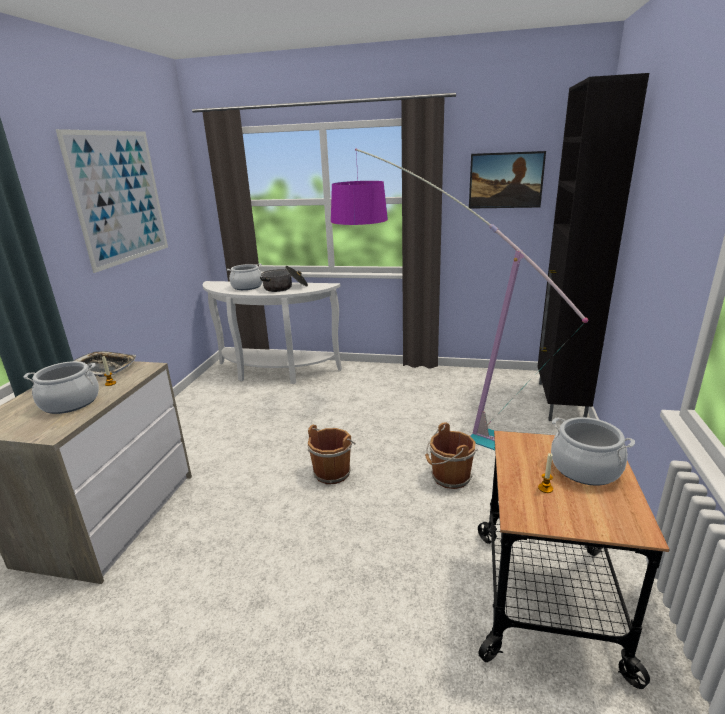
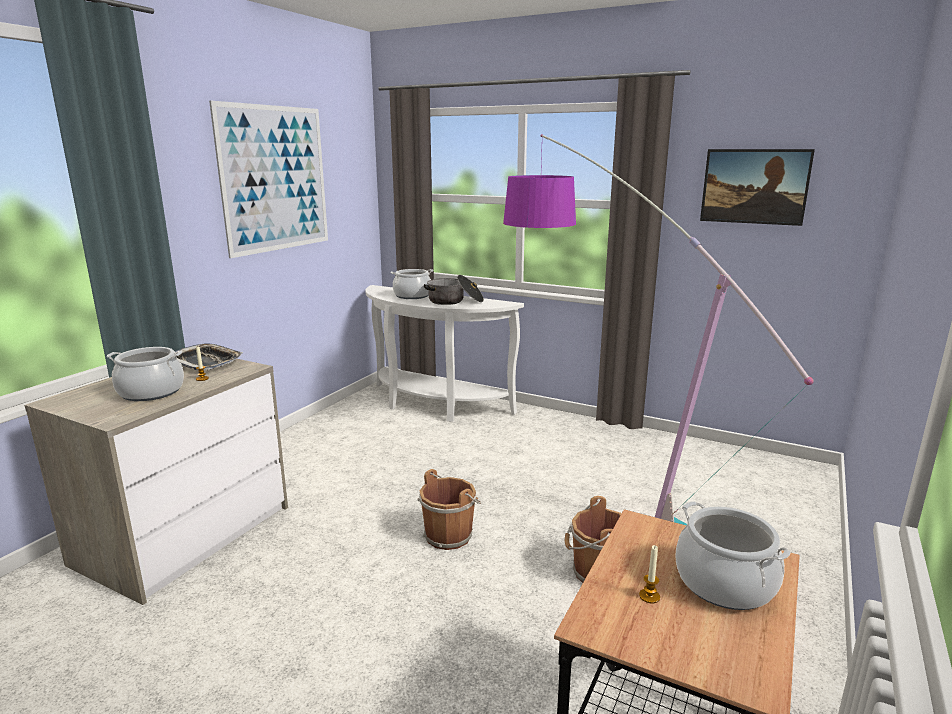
camera: 15 degrees right, 5 degrees down
black cabinet [538,73,649,421] -> none

